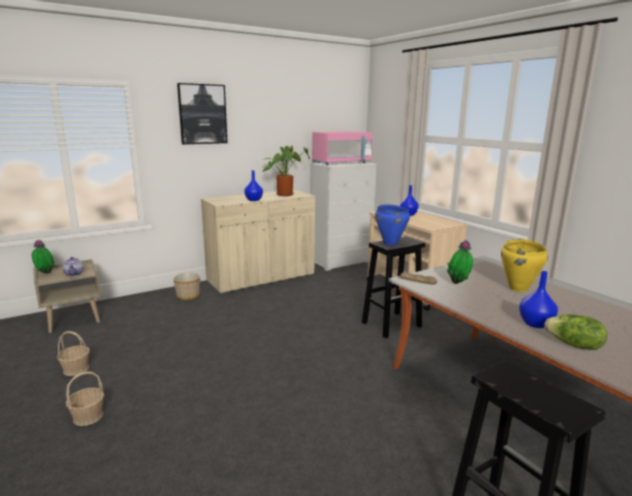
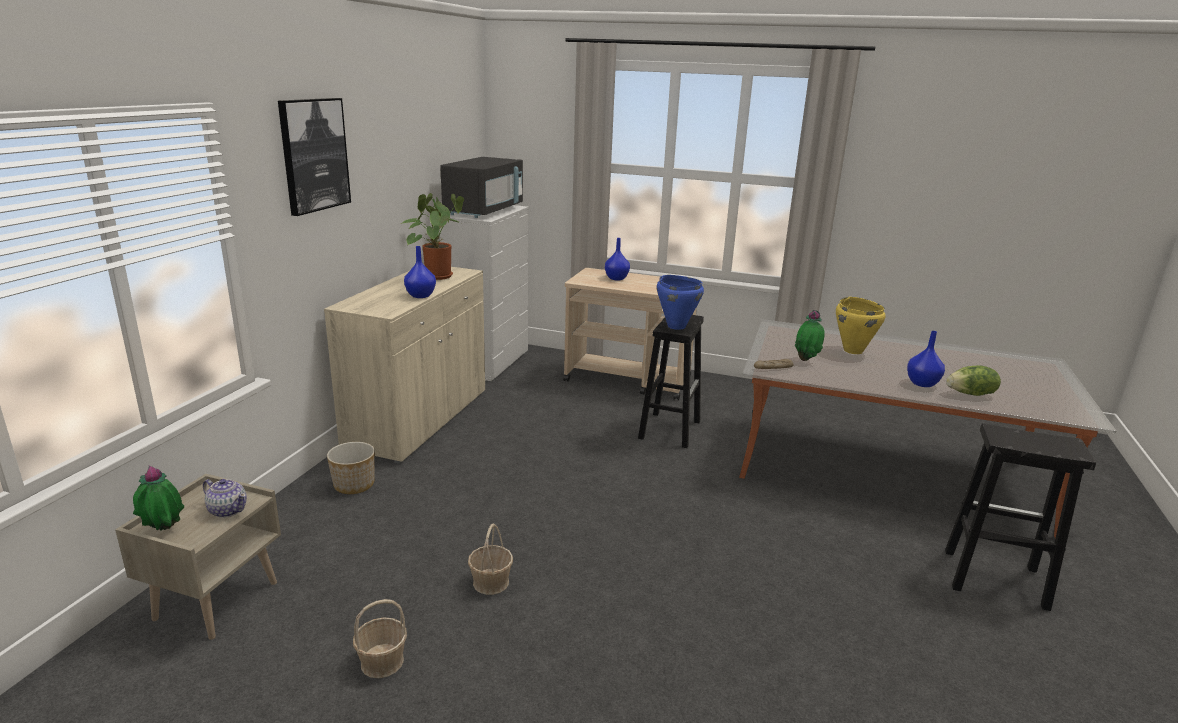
camera: 40 degrees left, 5 degrees up
basket [66,372,104,426] -> basket moved to [468,524,513,595]
pink microwave [312,131,373,165] -> black microwave [440,157,523,218]

